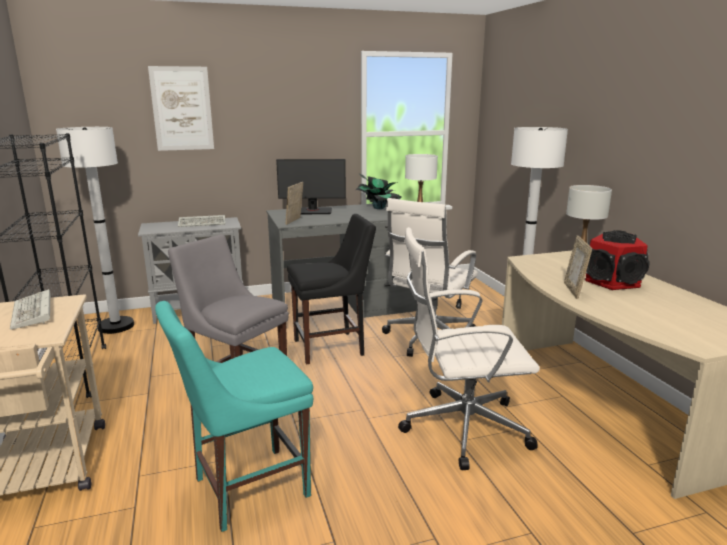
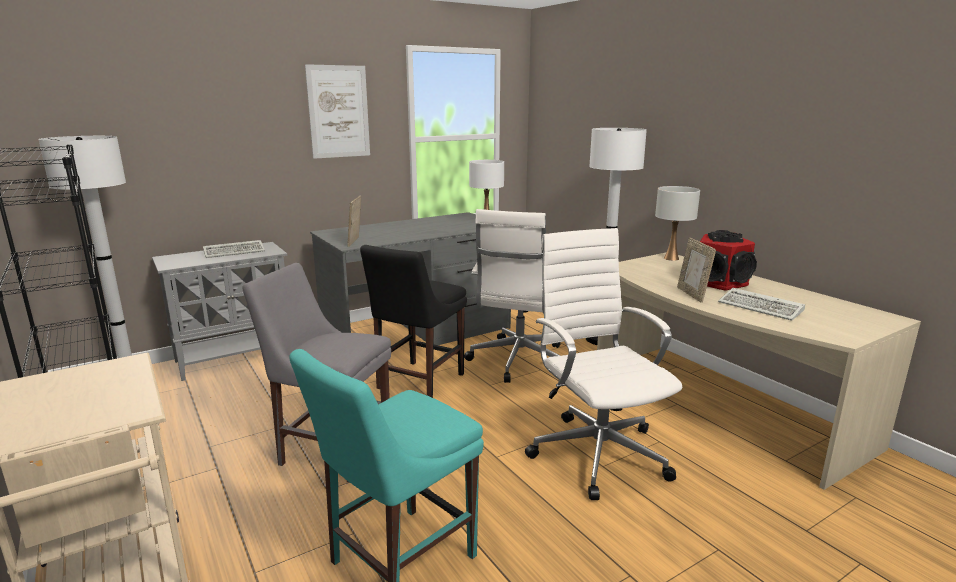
camera: 15 degrees left, 0 degrees up
keyboard [10,289,50,329] -> keyboard moved to [718,288,805,321]
picture [148,66,214,151] -> picture moved to [305,64,370,159]
monitor [276,159,346,214] -> none
black chair [287,214,376,365] -> black chair turned 150 degrees clockwise [360,245,467,398]
potted plant [356,174,401,209] -> none
white office chair [398,227,540,470] -> white office chair turned 90 degrees clockwise [525,228,682,500]

